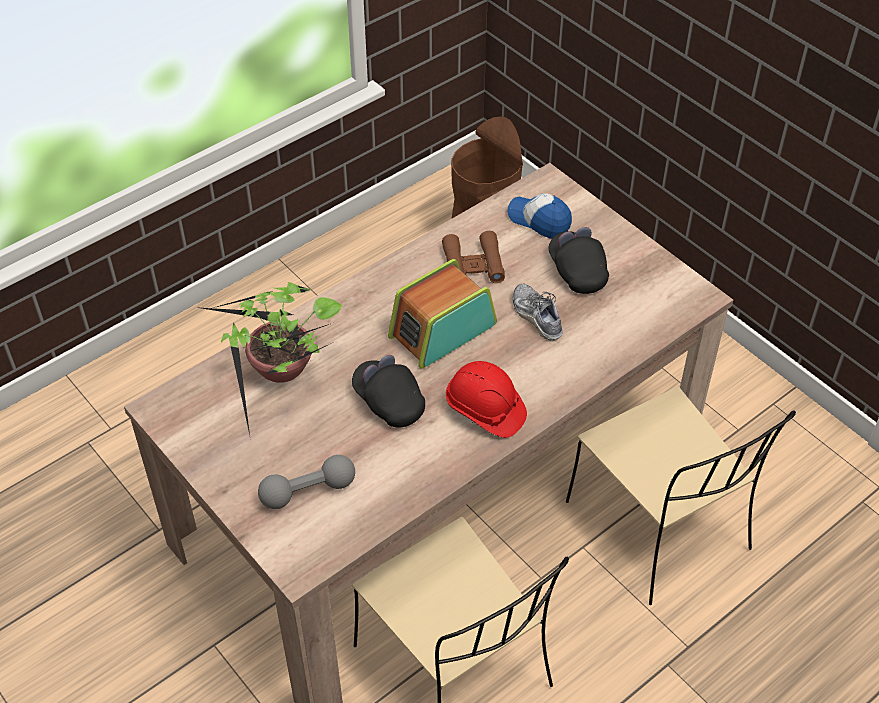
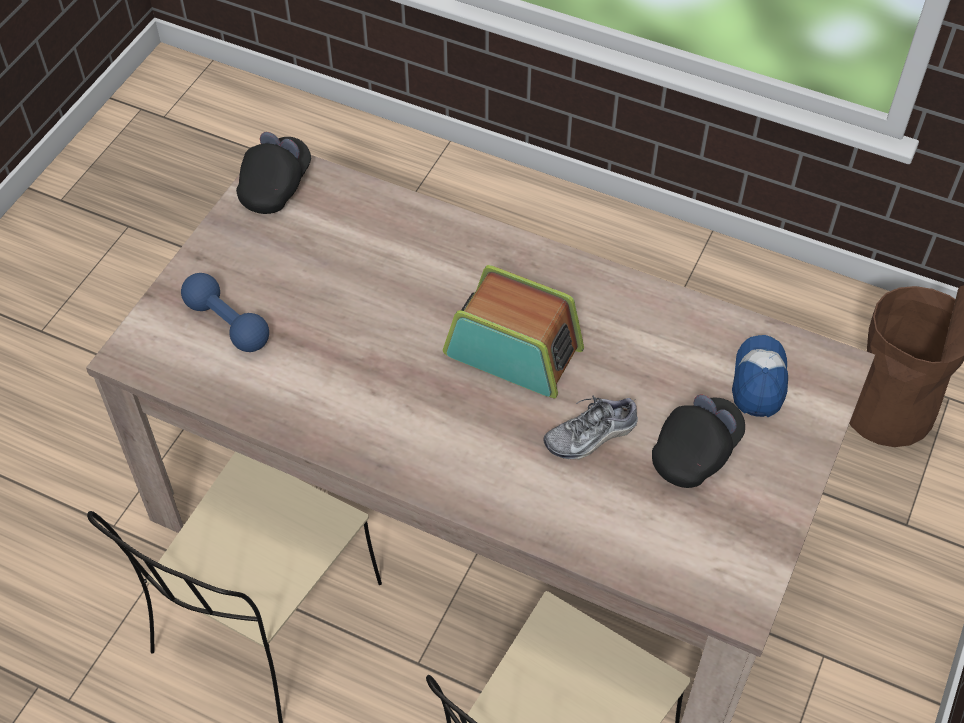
camera: 65 degrees right, 5 degrees up
potted plant [196,282,342,435] -> none
grey dumbbell [258,455,355,509] -> blue dumbbell [181,273,269,352]
black cap [352,355,425,428] -> black cap moved to [236,132,311,214]
brown binoculars [442,231,505,283] -> none
red hard hat [446,361,527,438] -> none
shoe [513,284,563,340] -> shoe turned 150 degrees counterclockwise [543,396,638,459]

